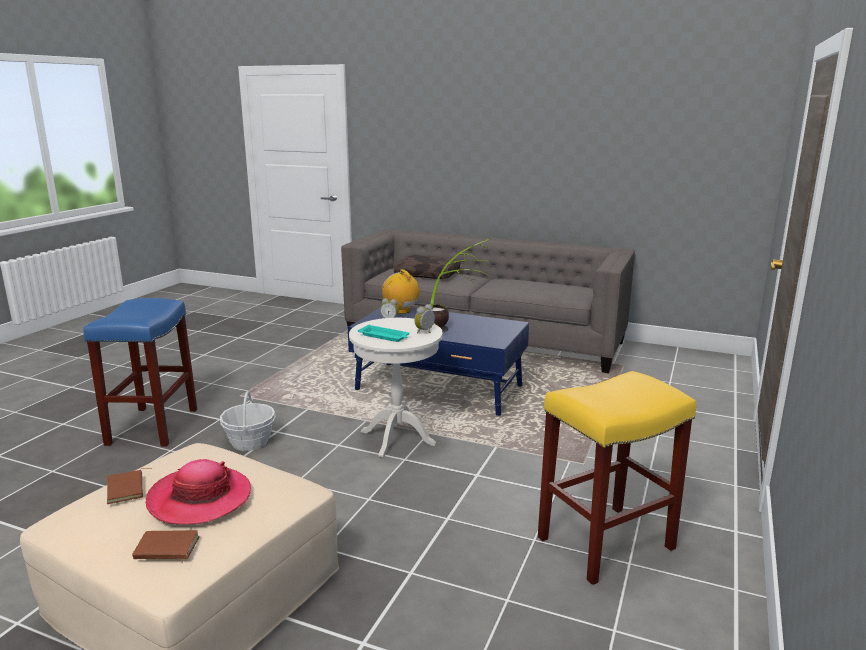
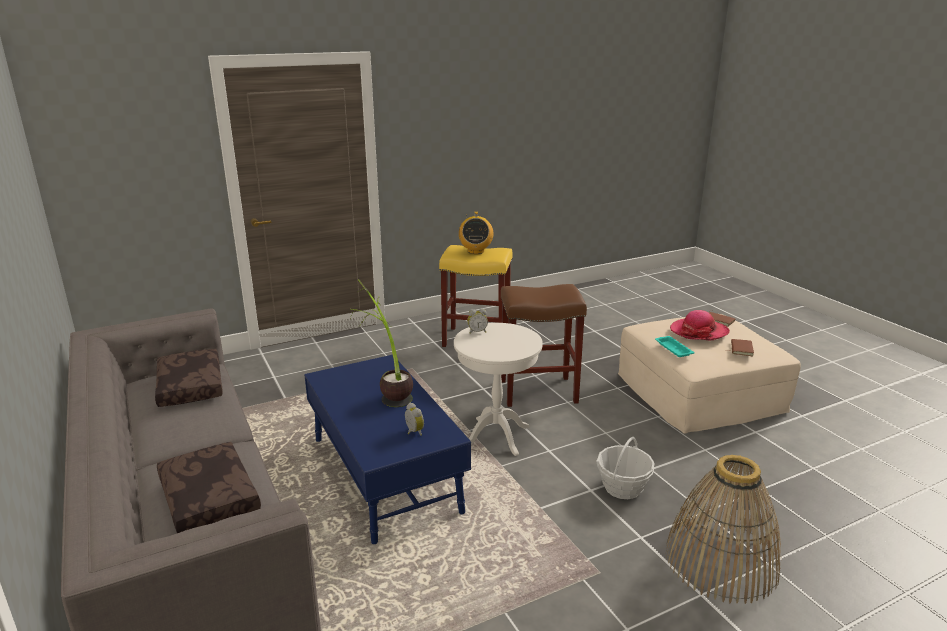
camera: 140 degrees left, 5 degrees up
blue stool [84,298,197,447] -> basket [666,455,781,604]
turquoise tray [358,324,410,342] -> turquoise tray moved to [655,336,695,357]
radio [382,269,422,314] -> radio moved to [459,212,493,254]
none -> brown pillow [155,349,223,407]
none -> brown stool [501,284,587,407]

